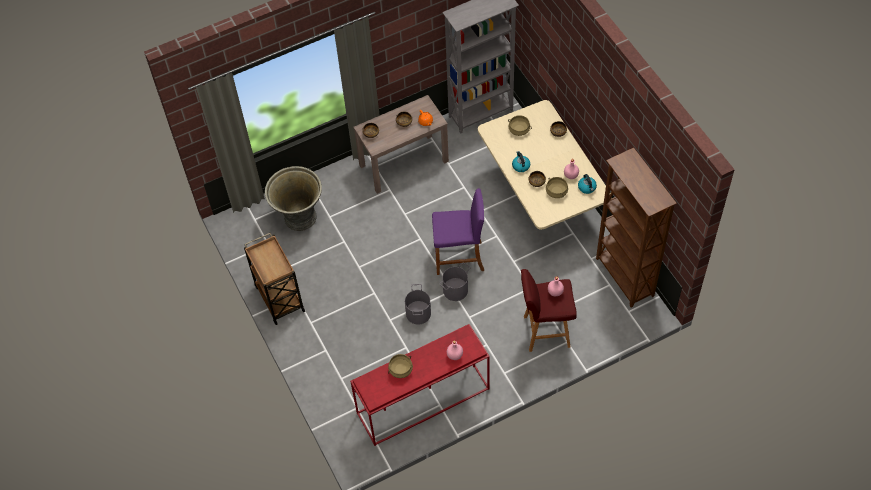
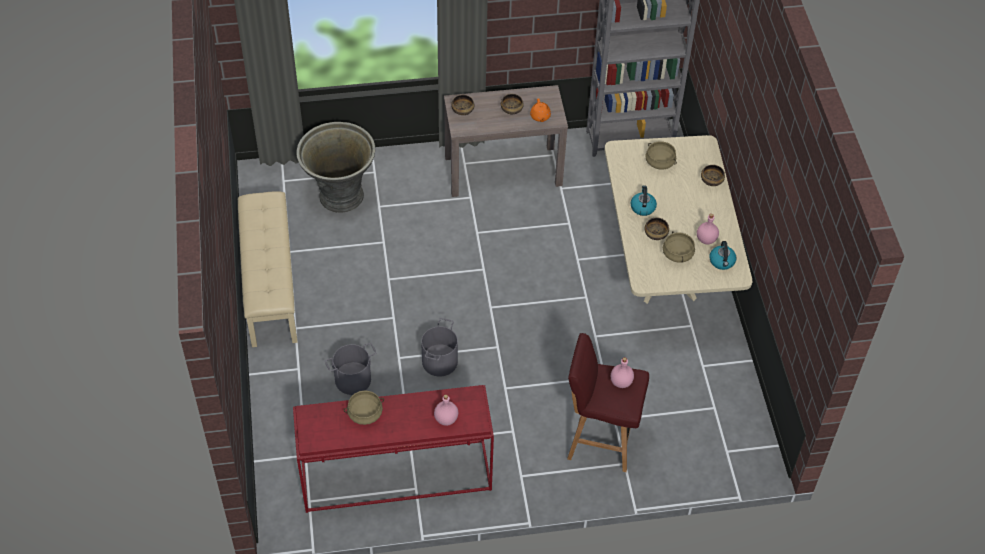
camera: 15 degrees right, 5 degrees down
brown cart [244,233,305,325] -> beige bench [238,191,298,347]
purple stool [432,188,484,275] -> none
grey bucket [440,262,470,301] -> grey bucket moved to [325,343,376,395]
brown bookcase [596,148,677,308] -> none

